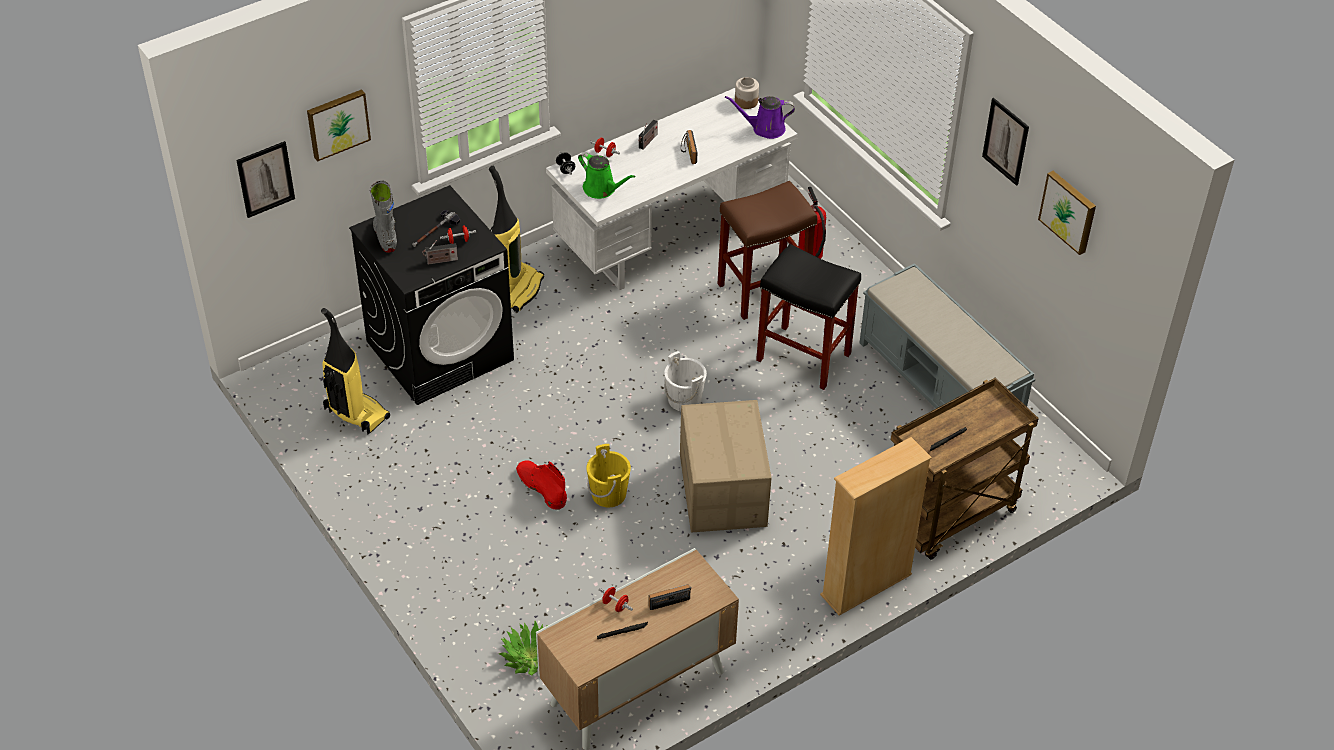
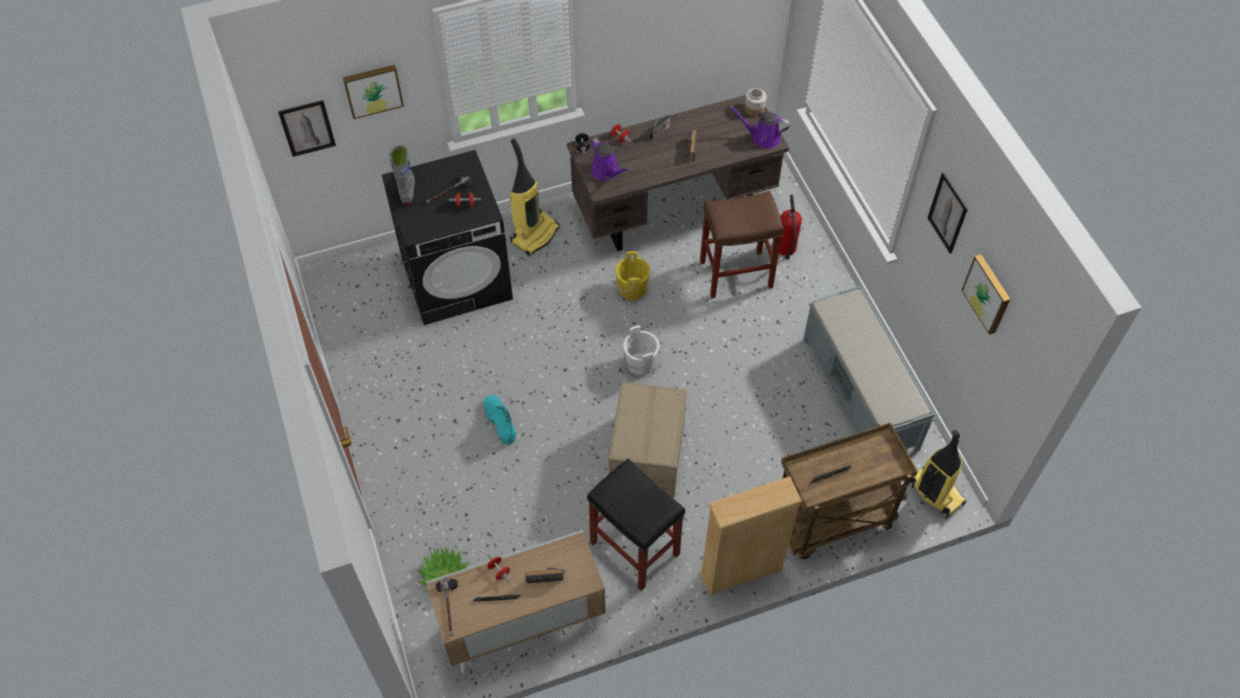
camera: 15 degrees right, 10 degrees up
vacuum cleaner [321,308,390,434] -> vacuum cleaner moved to [909,430,966,518]
radio [423,240,458,265] -> none
red boot [516,460,567,510] -> turquoise boot [484,395,516,445]
white desk [546,88,797,290] -> brown desk [567,95,789,251]
green watering can [578,152,635,199] -> purple watering can [590,138,630,180]
yellow bucket [586,444,631,507] -> yellow bucket moved to [616,251,650,300]
black stool [756,244,861,390] -> black stool moved to [587,458,685,591]
none -> hammer [436,578,458,636]

